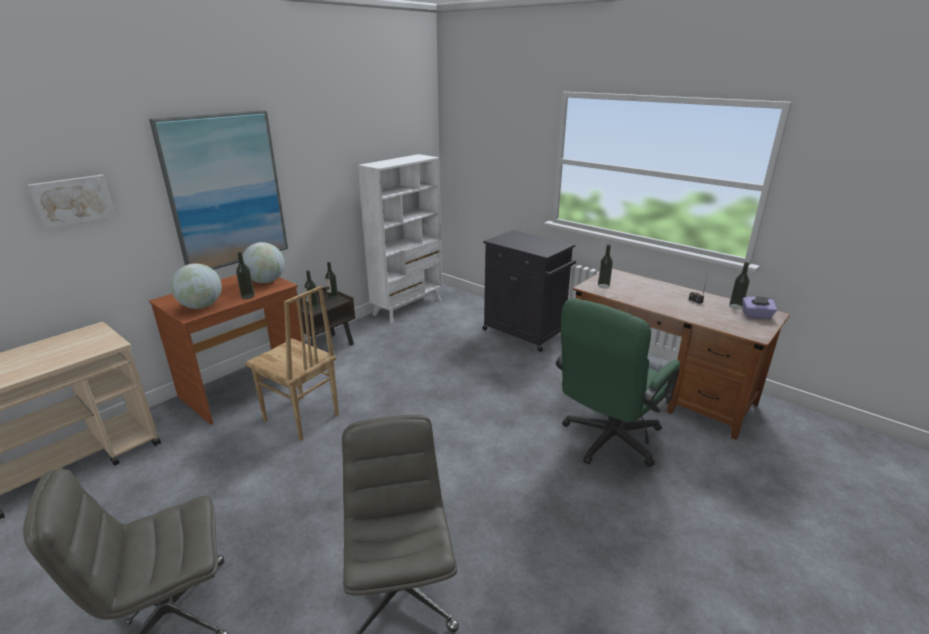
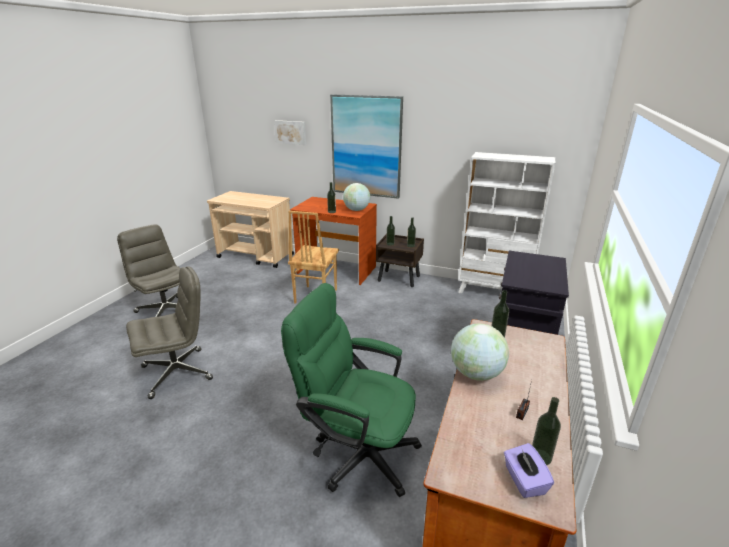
camera: 70 degrees right, 0 degrees up
globe [171,263,222,309] -> globe moved to [451,323,509,381]

